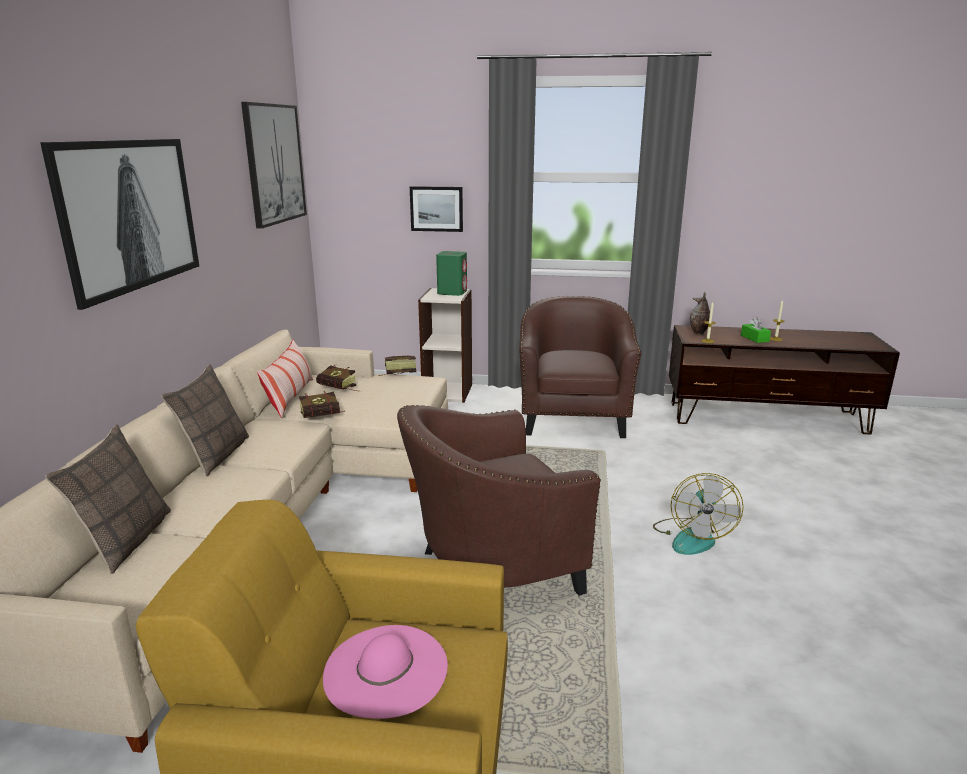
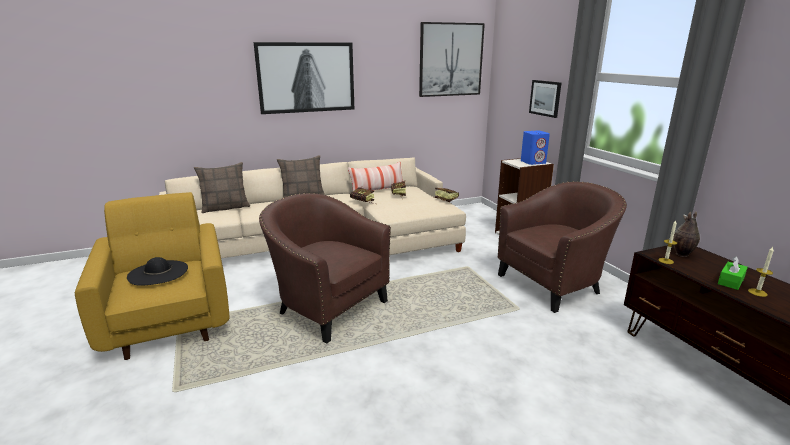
camera: 60 degrees right, 0 degrees up
pink hat [323,625,448,719] -> black hat [127,257,188,286]
green speaker [436,251,467,296] -> blue speaker [521,131,550,165]
fan [653,473,744,555] -> none

